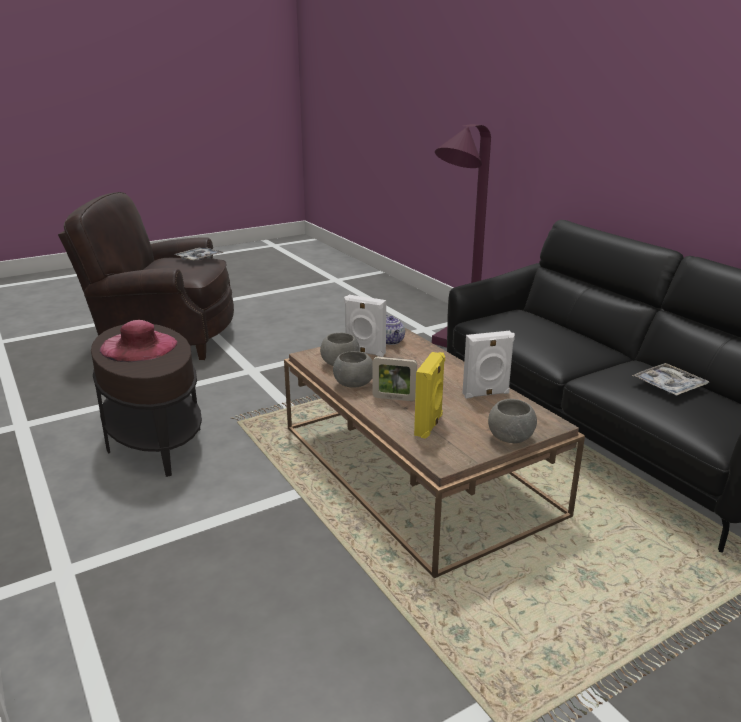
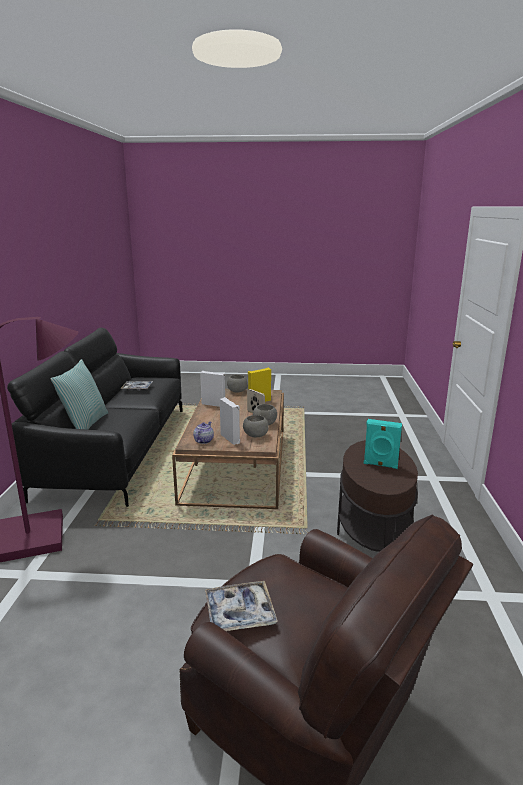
camera: 145 degrees left, 5 degrees down
pink hat [100,320,177,362] -> turquoise speaker [364,419,402,469]
none -> pillow [51,359,108,429]

